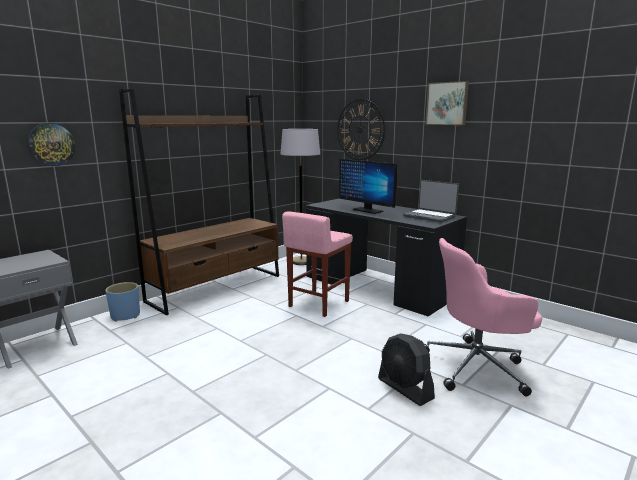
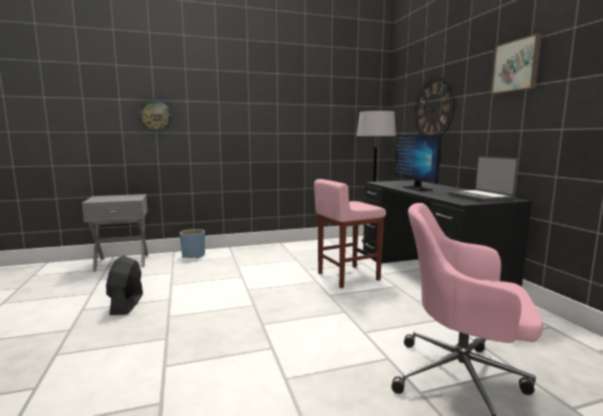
camera: 30 degrees right, 5 degrees down
brown bookcase [119,89,279,315] -> none
black fan [378,333,435,406] -> black fan moved to [106,256,143,315]

